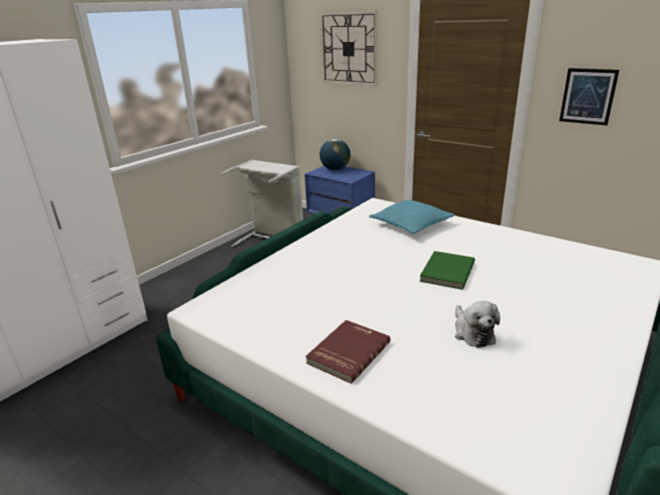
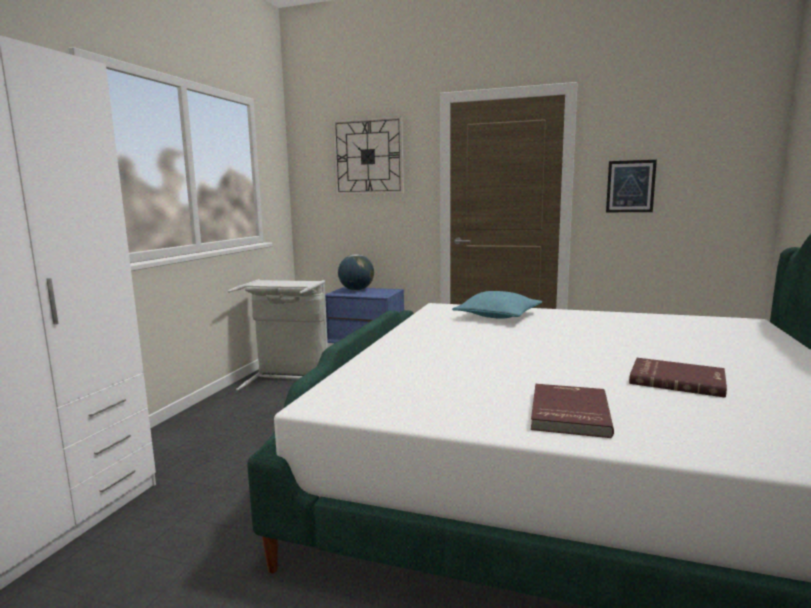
camera: 20 degrees left, 15 degrees down
green book [420,251,475,290] -> none
plush toy [455,301,500,348] -> red book [629,358,727,398]

